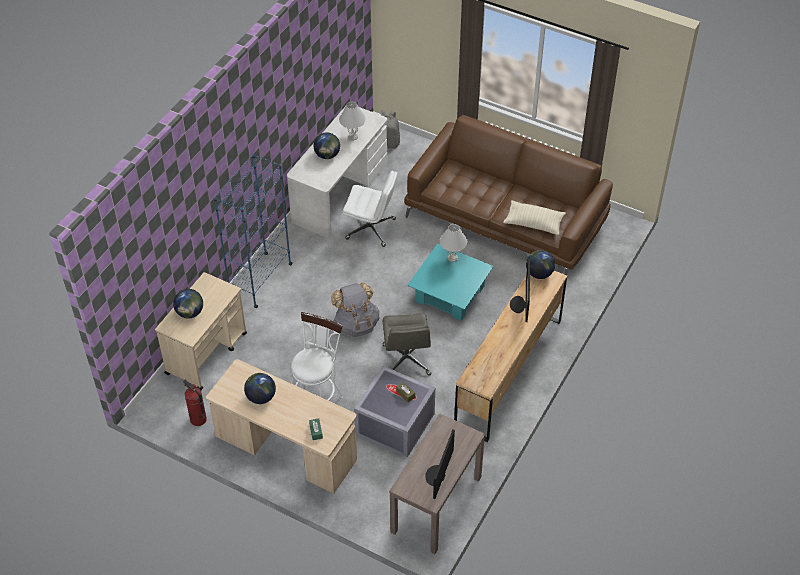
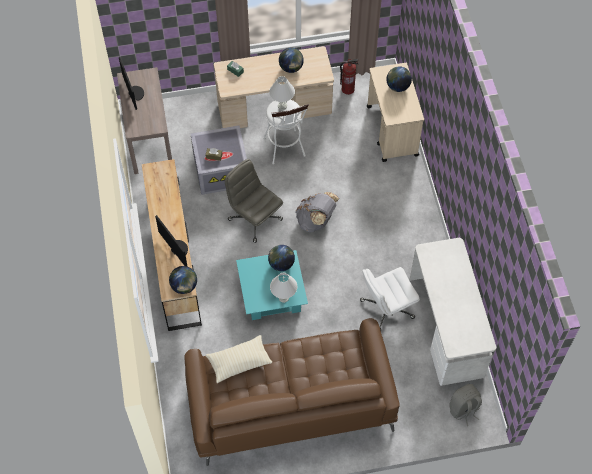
camera: 140 degrees right, 10 degrees up
blue bookcase [214,154,293,308] -> none
globe [314,132,340,159] -> globe moved to [268,245,295,271]
white table lamp [339,102,366,141] -> white table lamp moved to [269,76,295,110]

